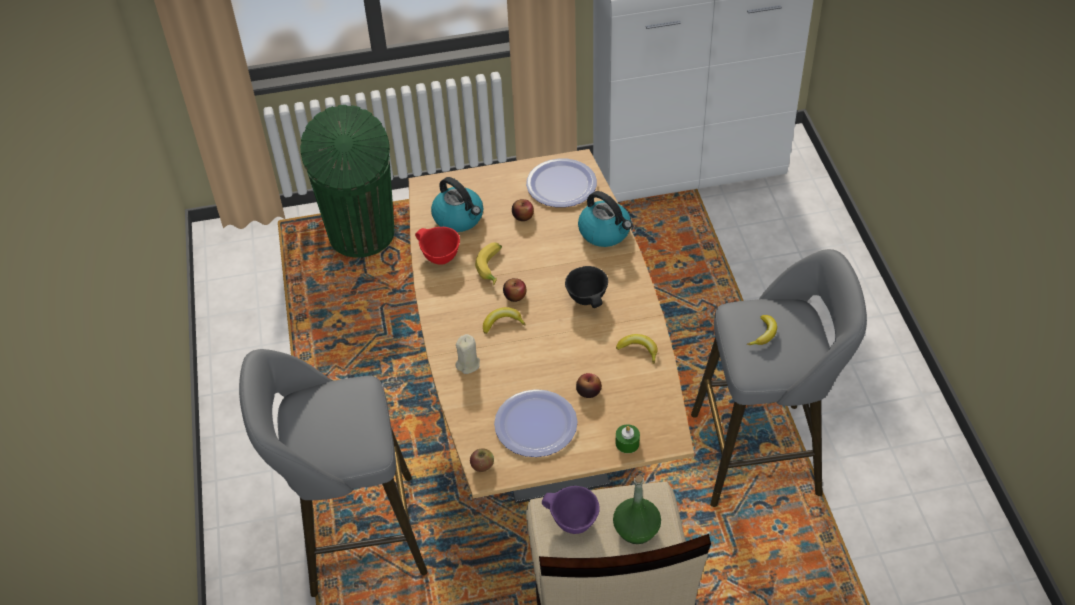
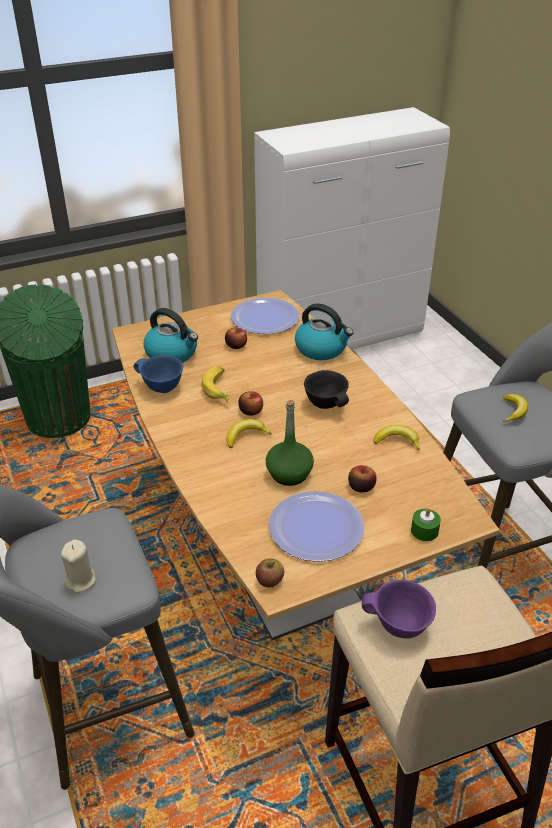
camera: 15 degrees left, 10 degrees down
red bowl [415,227,460,265] -> blue bowl [133,355,183,393]
beige candle [455,334,480,374] -> beige candle moved to [61,539,95,593]
green bottle [613,475,661,544] -> green bottle moved to [266,400,314,486]

